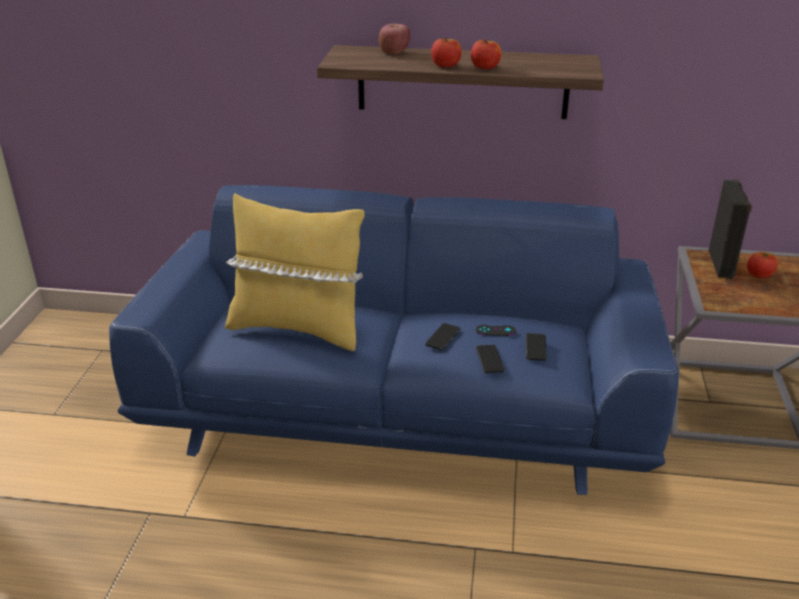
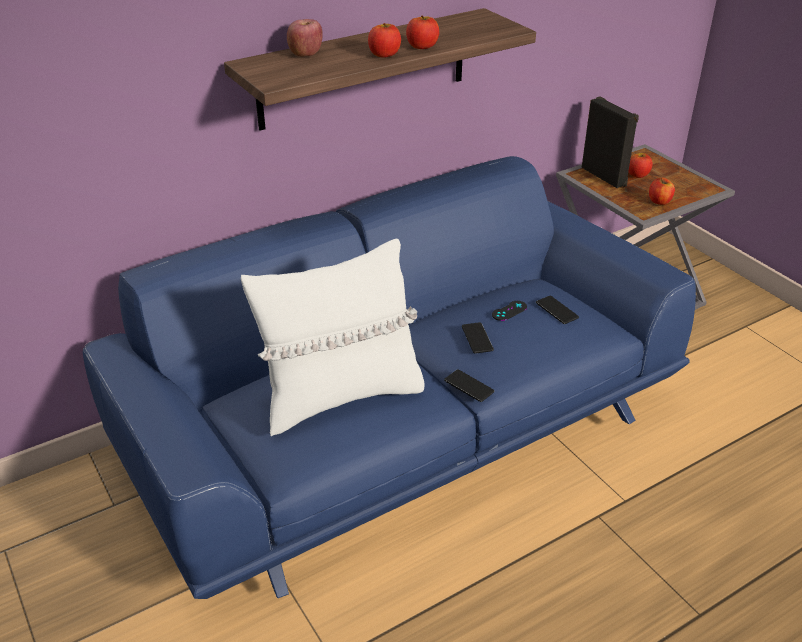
camera: 40 degrees left, 5 degrees up
yellow pillow [225,193,364,351] -> white pillow [241,239,424,436]
phone [476,345,505,373] -> phone moved to [444,369,494,402]
none -> apple [649,177,675,205]

